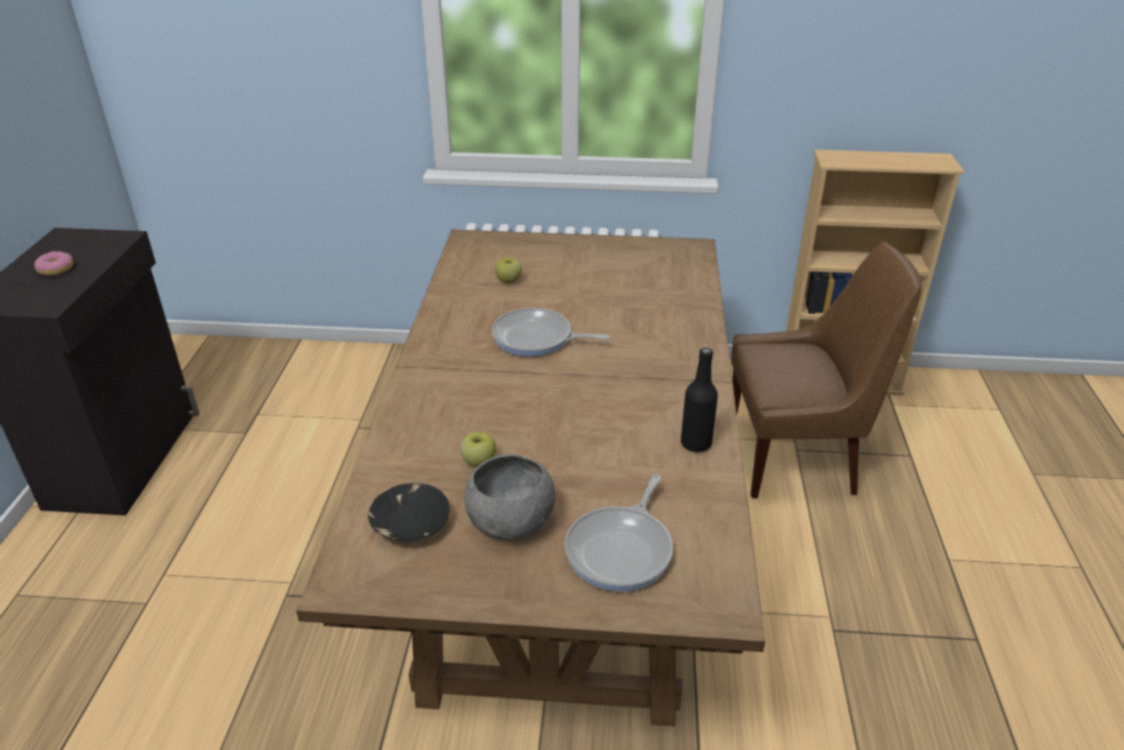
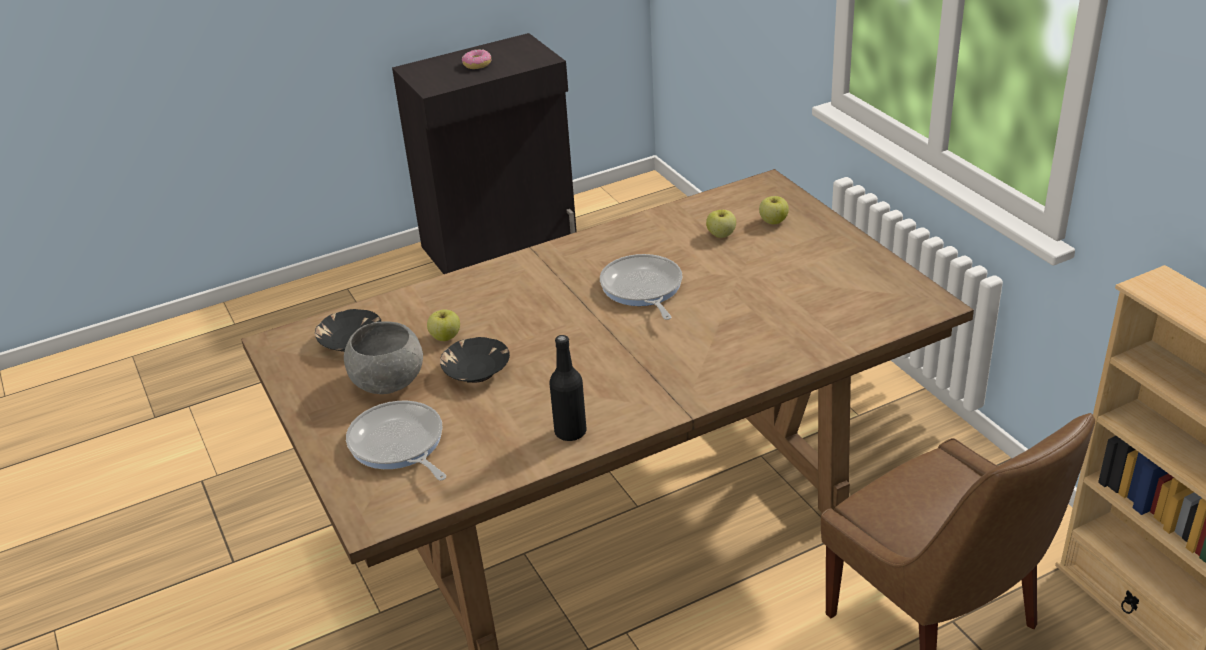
camera: 60 degrees right, 0 degrees up
frying pan [565,475,673,592] -> frying pan turned 60 degrees clockwise [346,401,446,481]
none -> black bowl [440,337,510,383]
none -> apple [759,196,789,224]

